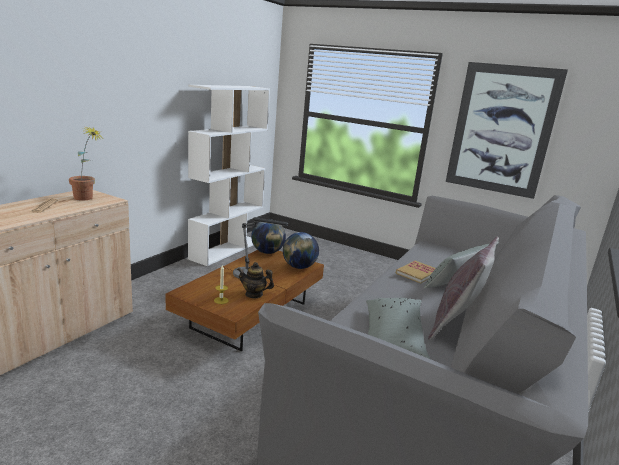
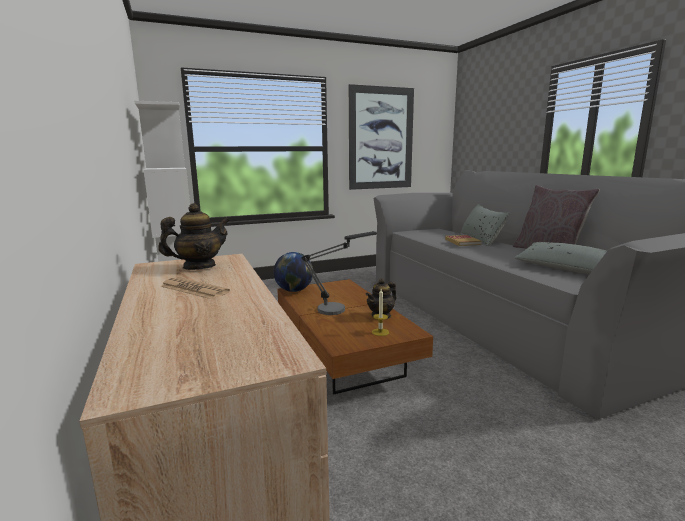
camera: 50 degrees left, 5 degrees down
potted plant [69,126,102,201] -> teapot [158,203,230,270]
globe [283,232,319,269] -> none

